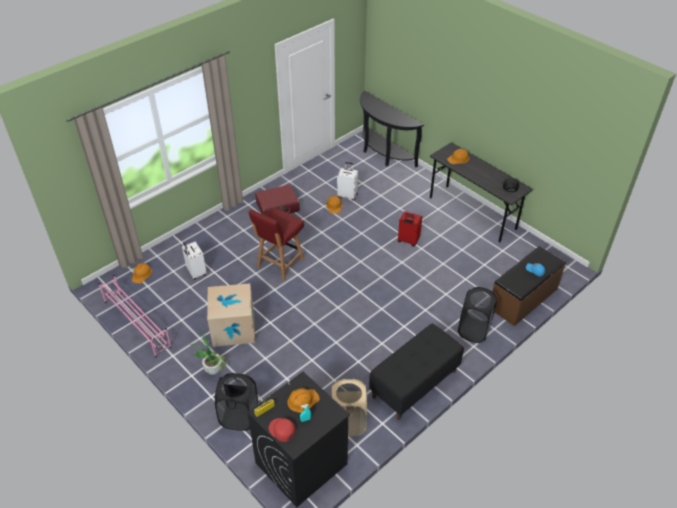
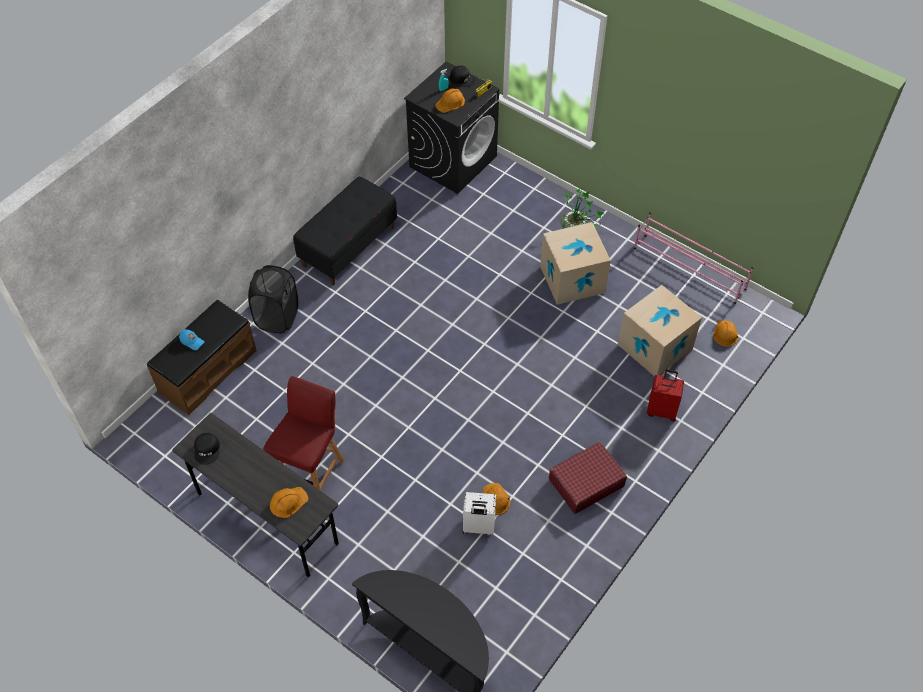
camera: 170 degrees right, 10 degrees up
white suitcase [182,242,207,280] -> cardboard box [618,285,702,377]
black laundry basket [215,373,258,431] -> none
red chair [249,208,304,280] -> red chair moved to [263,376,344,491]
red cap [269,418,296,442] -> black cap [450,65,476,87]
beige laundry basket [331,379,367,436] -> none
red suitcase [398,211,422,247] -> red suitcase moved to [647,369,684,421]

